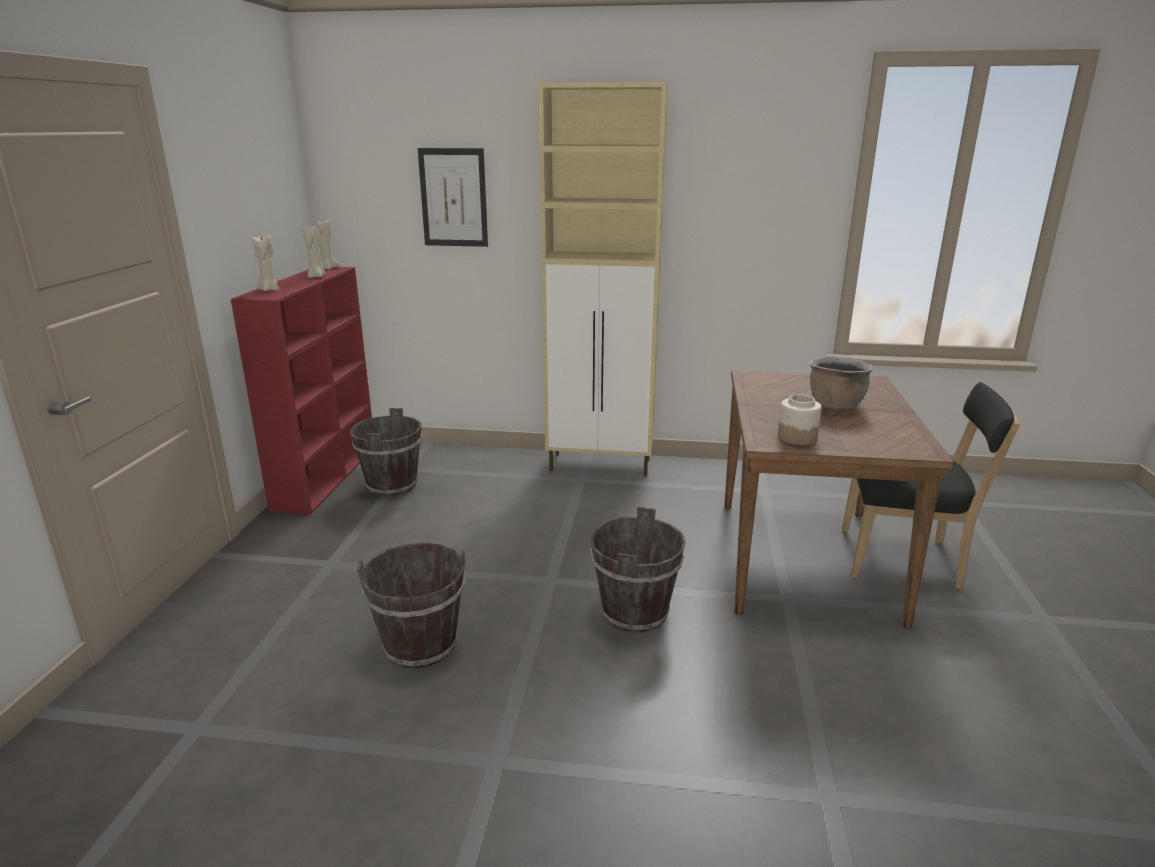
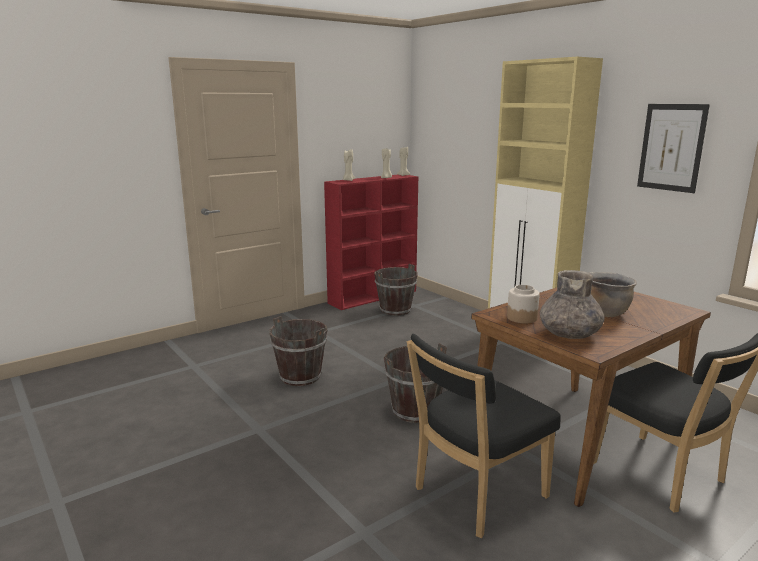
camera: 45 degrees right, 5 degrees down
picture [418,148,488,247] -> picture moved to [637,104,710,193]
none -> black chair [407,334,561,538]
none -> grey vase [540,270,604,339]

